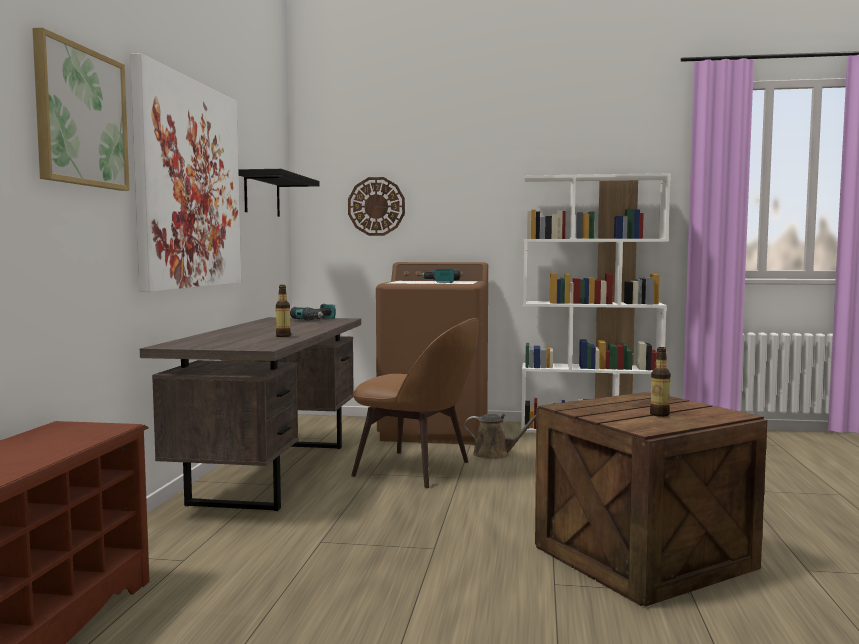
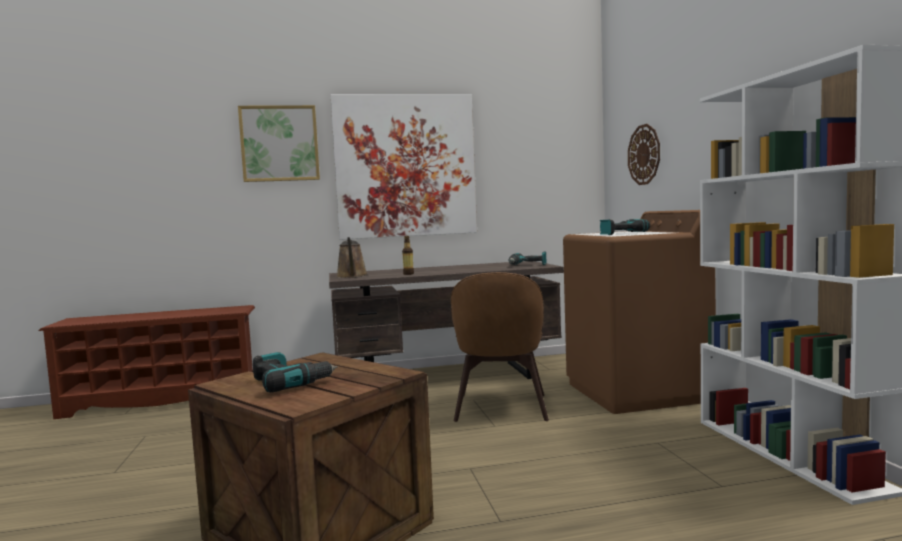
camera: 70 degrees right, 0 degrees up
black shelf [238,169,320,217] -> none
brown watering can [464,413,536,459] -> brown watering can moved to [336,237,368,278]
bottle [650,347,671,417] -> power drill [253,352,337,392]

